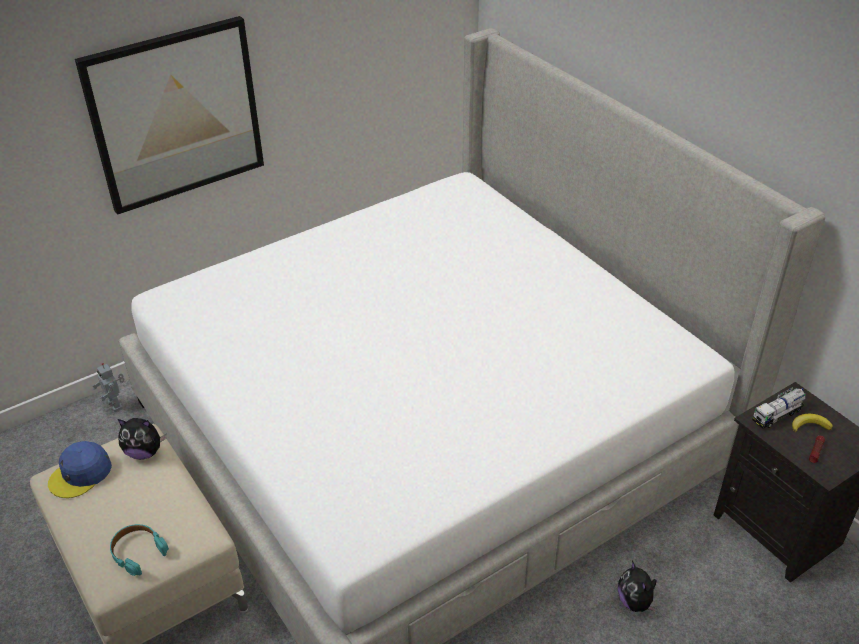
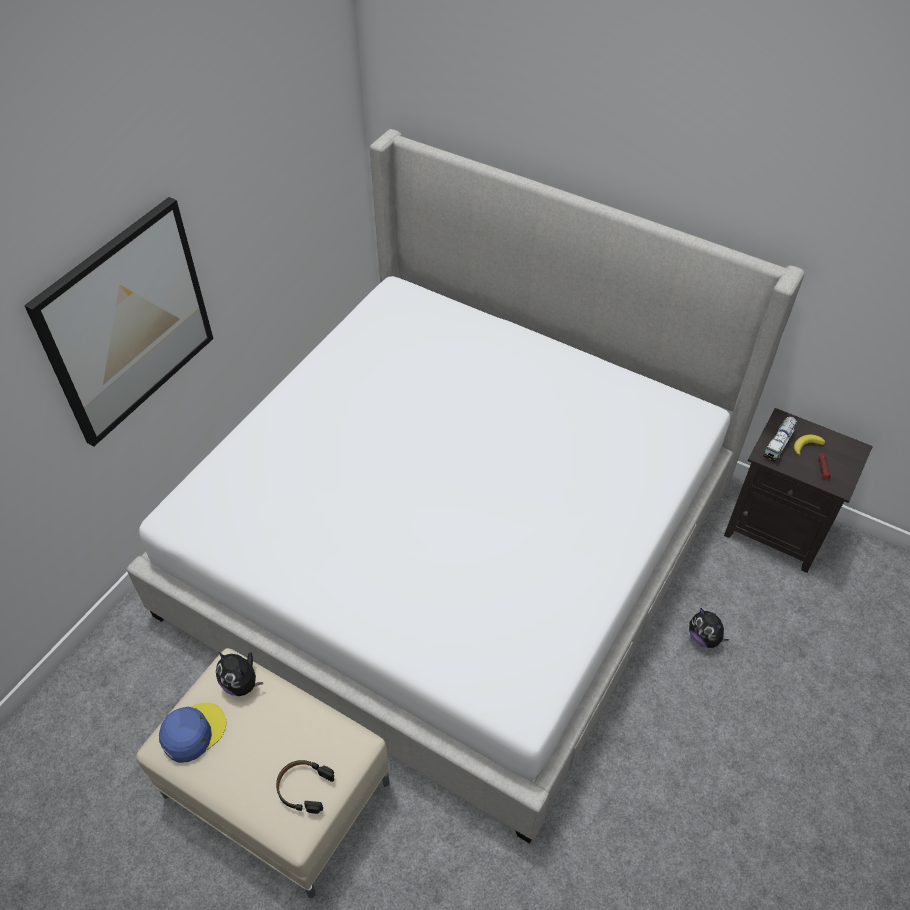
camera: 25 degrees left, 10 degrees up
blue cap [48,441,112,498] -> blue cap turned 150 degrees counterclockwise [159,702,226,763]
toy robot [92,363,124,412] -> none
turquoise headphones [110,524,169,576] -> black headphones [276,760,334,814]
plush toy [118,418,167,460] -> plush toy turned 60 degrees clockwise [216,652,263,696]

